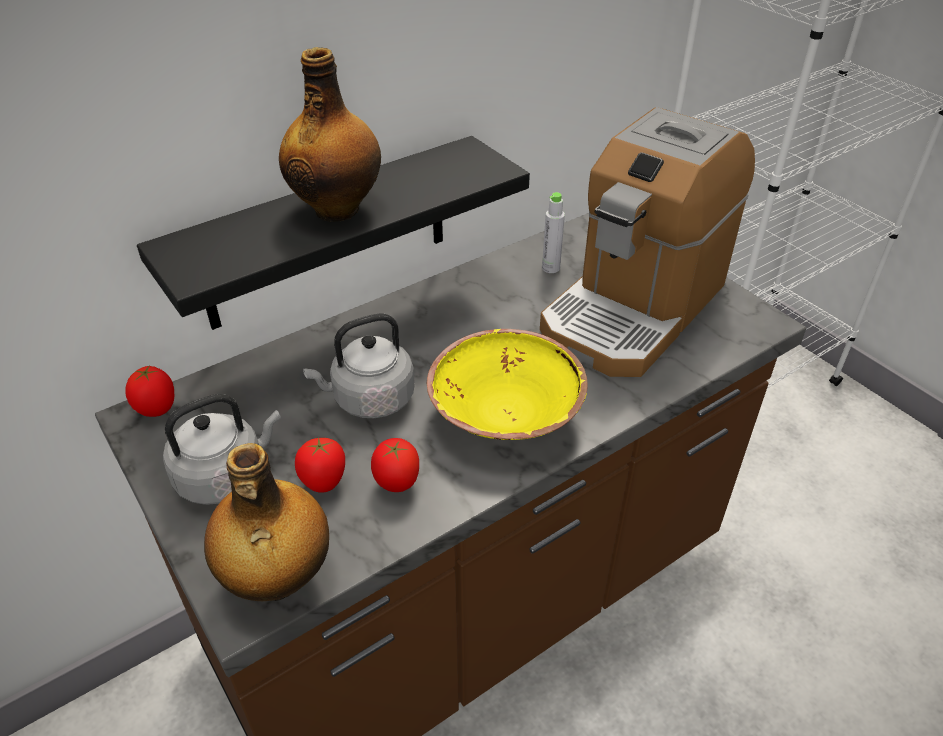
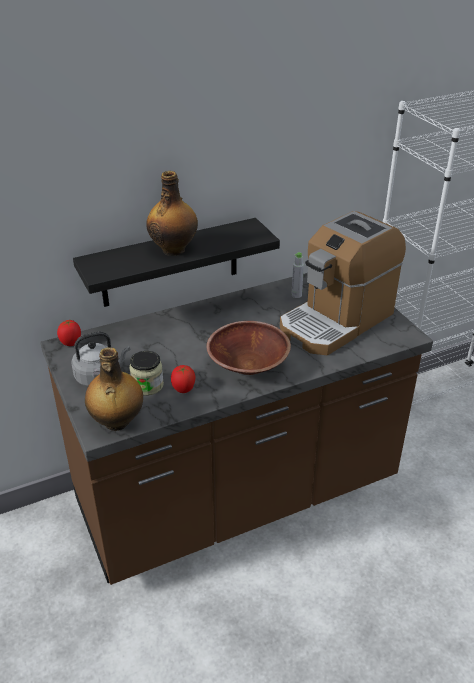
camera: 10 degrees right, 5 degrees down
tomato [295,437,345,493] -> jar [129,351,164,396]
grey kettle [303,314,415,418] -> none
yellow bowl [427,329,588,440] -> brown bowl [206,321,291,375]

